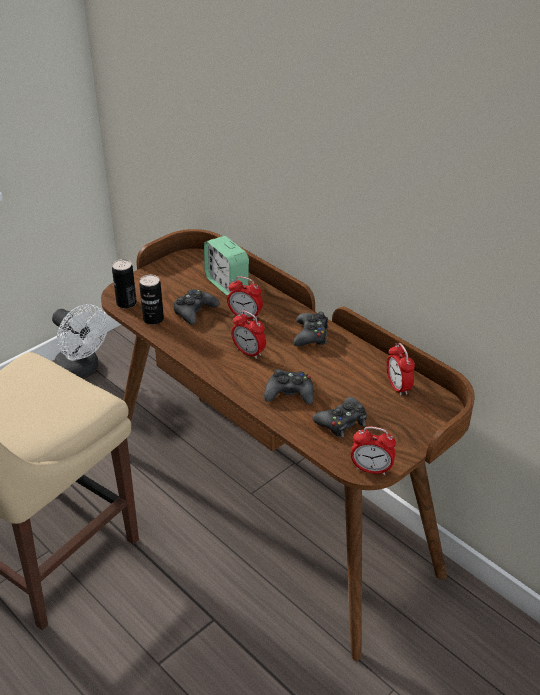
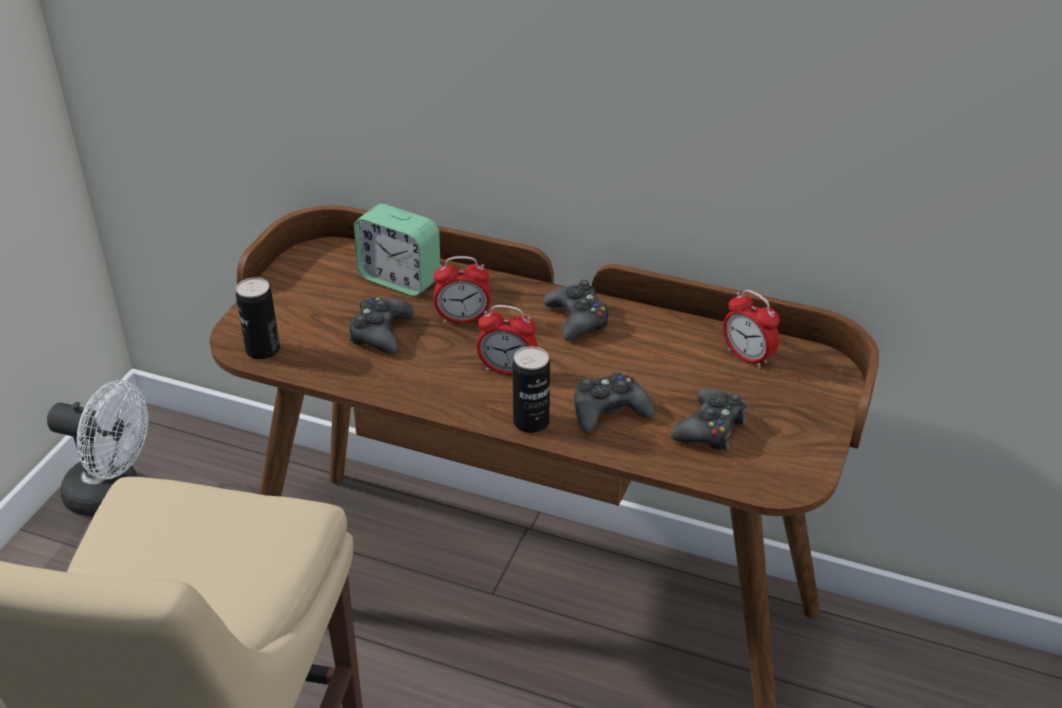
camera: 25 degrees left, 0 degrees up
can [139,275,164,325] -> can moved to [513,347,550,433]
alarm clock [351,426,396,475] -> none

